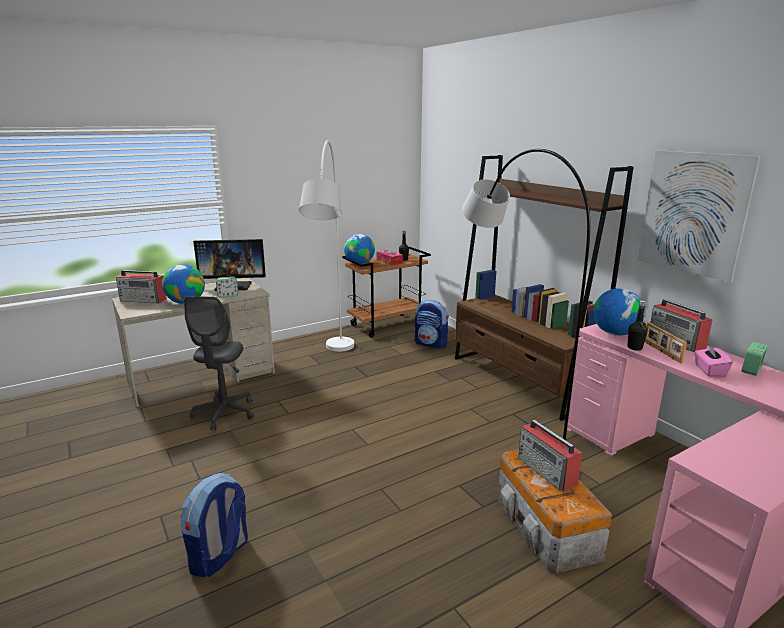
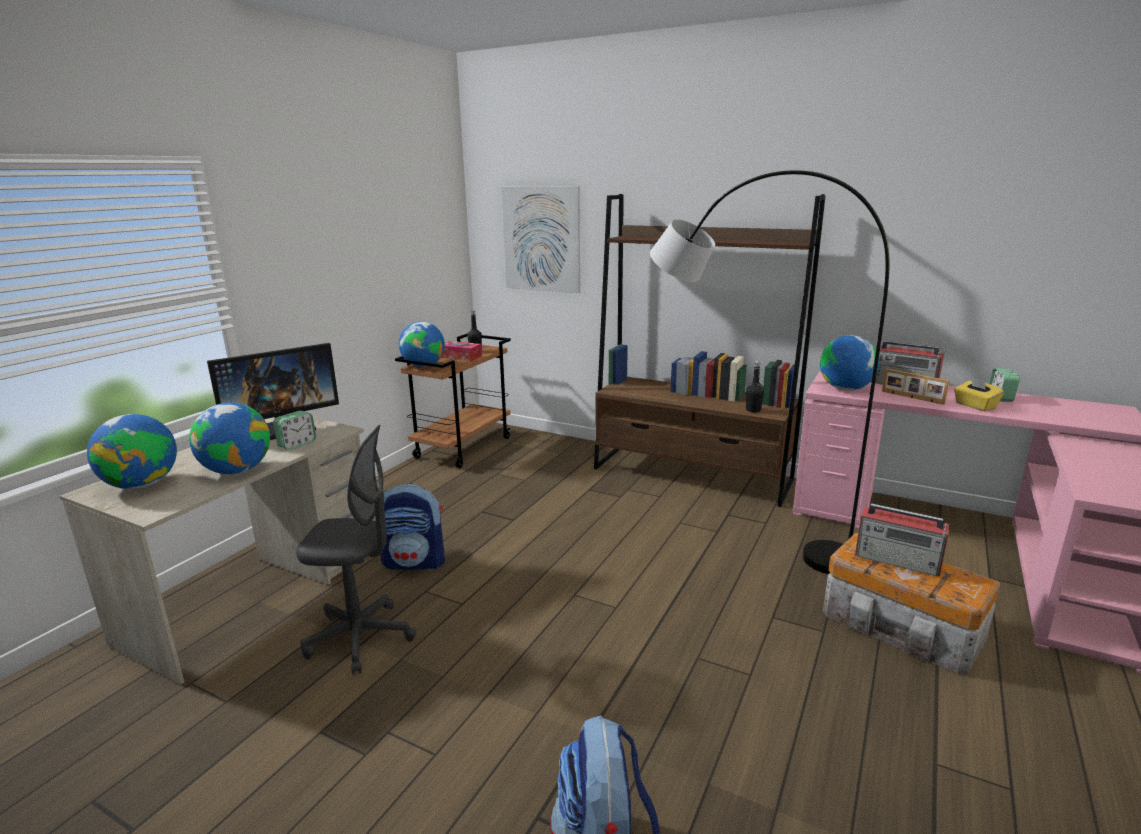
camera: 30 degrees left, 0 degrees up
radio [116,270,167,304] -> globe [87,414,177,489]
grey office chair [184,296,254,430] -> grey office chair turned 60 degrees counterclockwise [296,425,416,675]
white floor lamp [299,140,354,352] -> none
backpack [415,300,449,349] -> backpack moved to [381,483,445,570]
black bottle [627,300,648,351] -> black bottle moved to [746,361,764,413]
picture [638,150,761,282] -> picture moved to [501,186,580,293]
pink tissue box [694,344,733,377] -> yellow tissue box [954,377,1004,411]

